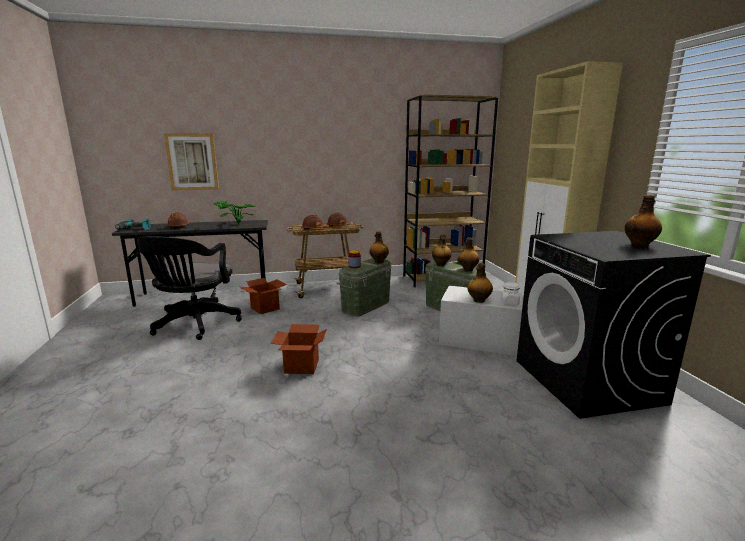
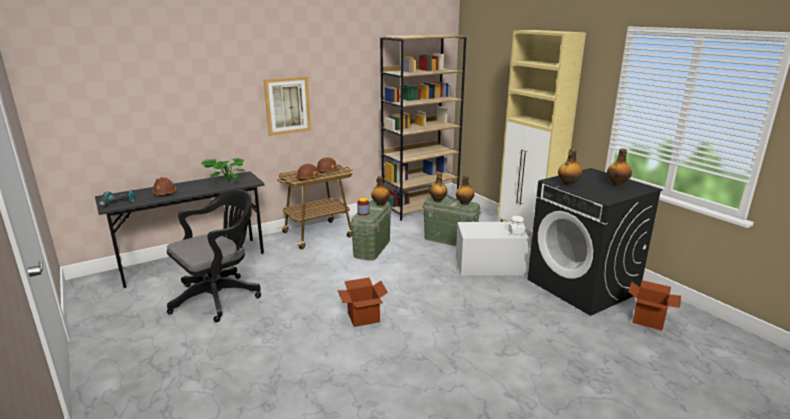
camera: 20 degrees left, 5 degrees up
black office chair [137,236,242,340] -> black office chair turned 120 degrees counterclockwise [167,190,261,322]
picture [164,133,219,191] -> picture moved to [264,76,311,136]
cardboard box [240,278,287,314] -> cardboard box moved to [628,280,681,331]
bottle [467,263,493,303] -> bottle moved to [558,149,582,186]

